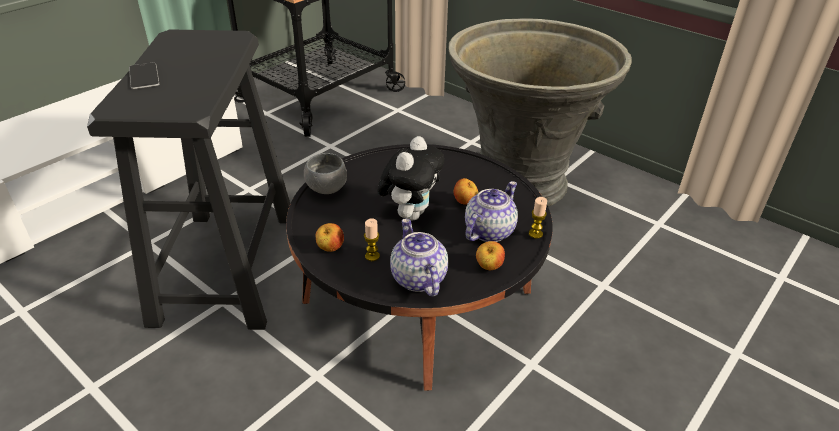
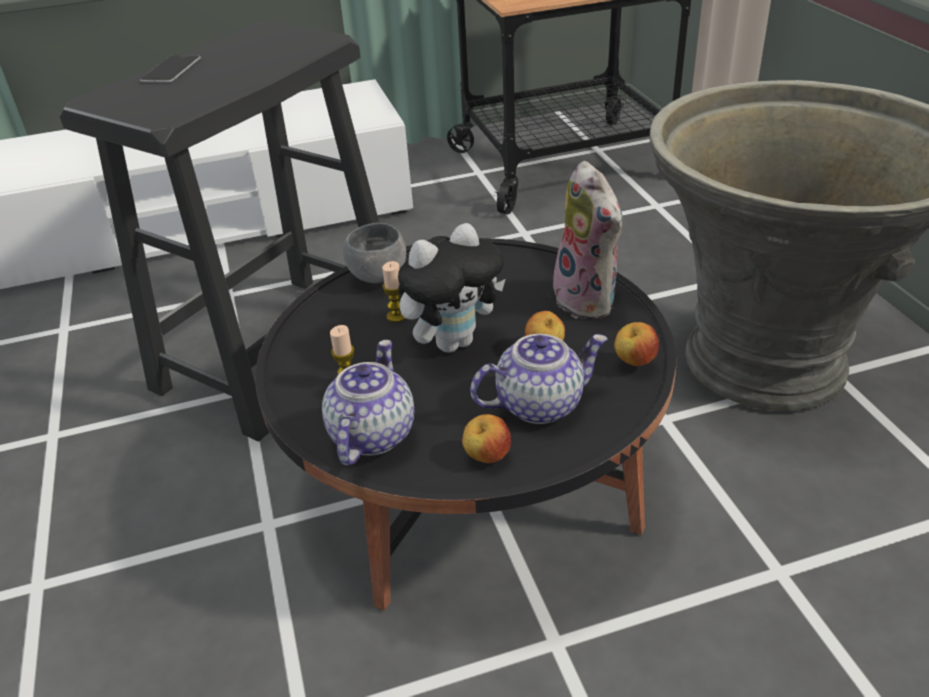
camera: 35 degrees right, 0 degrees up
apple [316,223,344,252] -> apple moved to [614,322,659,366]
candle [529,197,547,239] -> candle moved to [382,261,406,322]
none -> plush toy [553,161,623,320]

